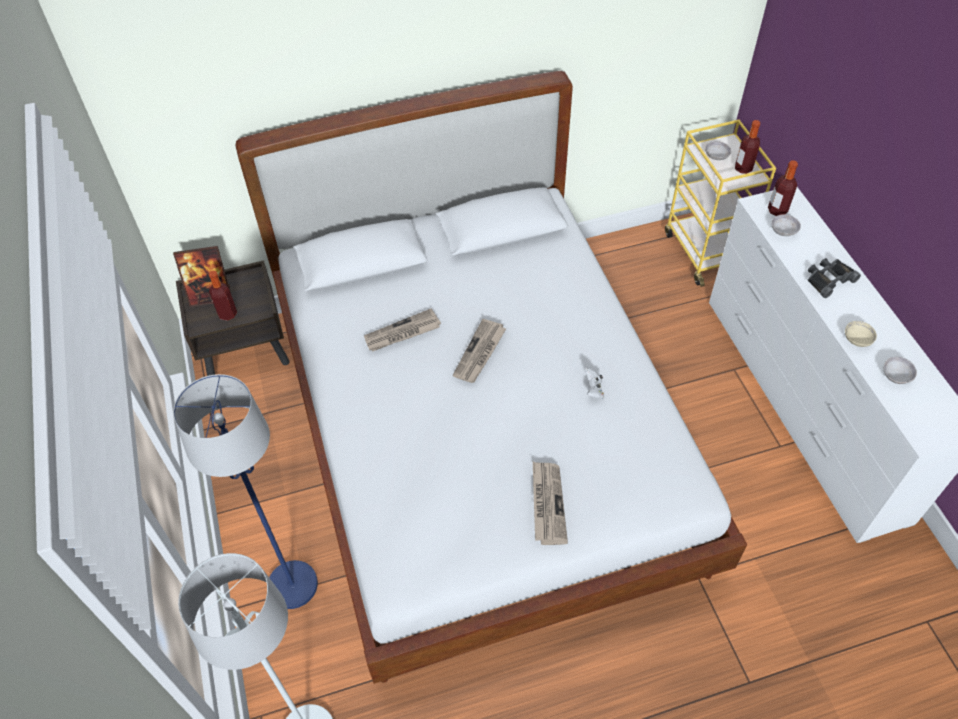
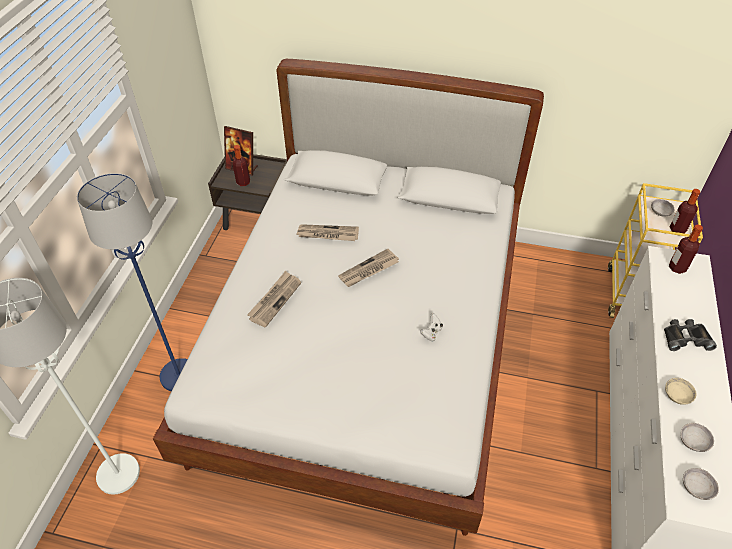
camera: 30 degrees right, 5 degrees down
newspaper [533,462,568,545] -> newspaper moved to [247,271,301,328]
grey bowl [771,214,801,236] -> grey bowl moved to [683,468,719,500]

